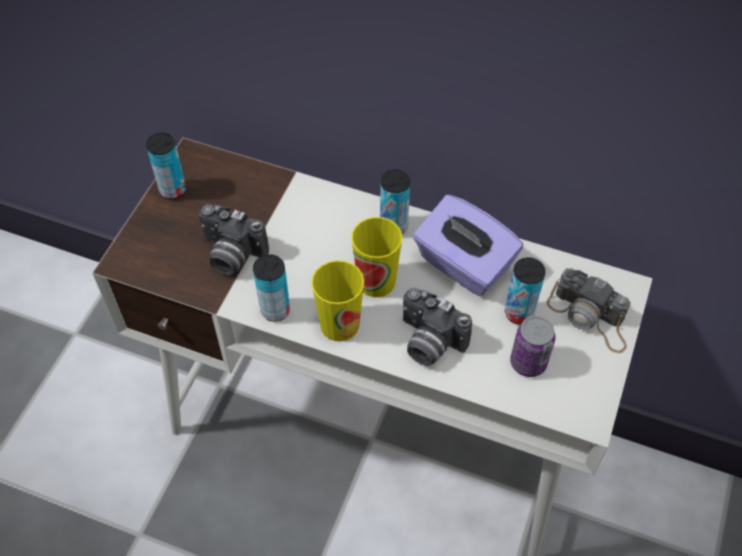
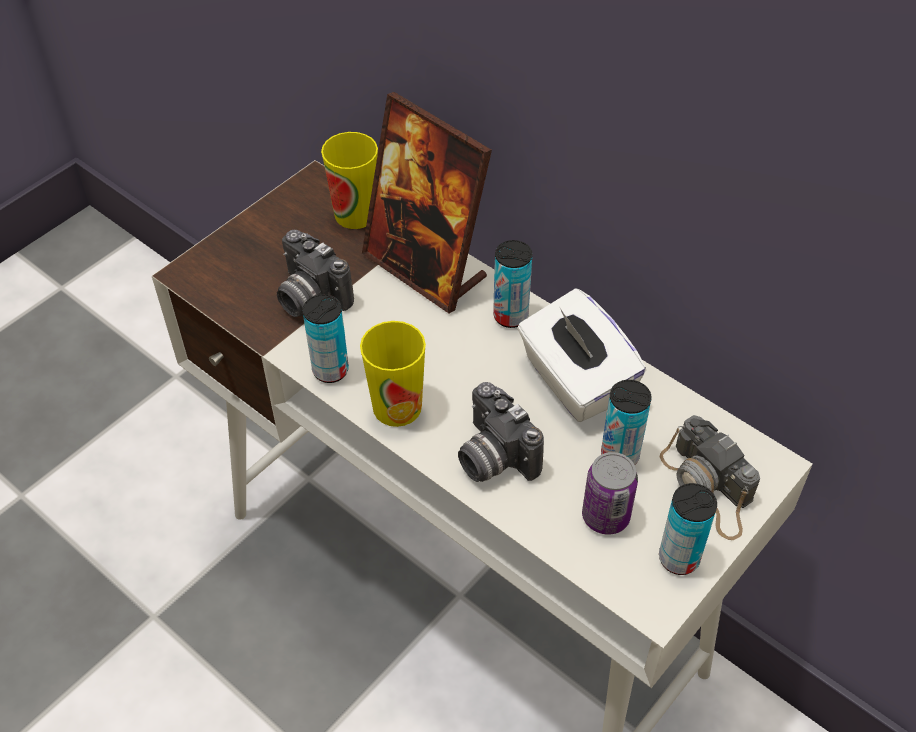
camera: 20 degrees right, 5 degrees down
can [146,133,186,200] -> can moved to [659,483,717,575]
cup [351,217,402,297] -> cup moved to [321,132,378,229]
purple tissue box [413,195,523,296] -> white tissue box [517,288,646,422]
none -> picture frame [362,92,492,313]

